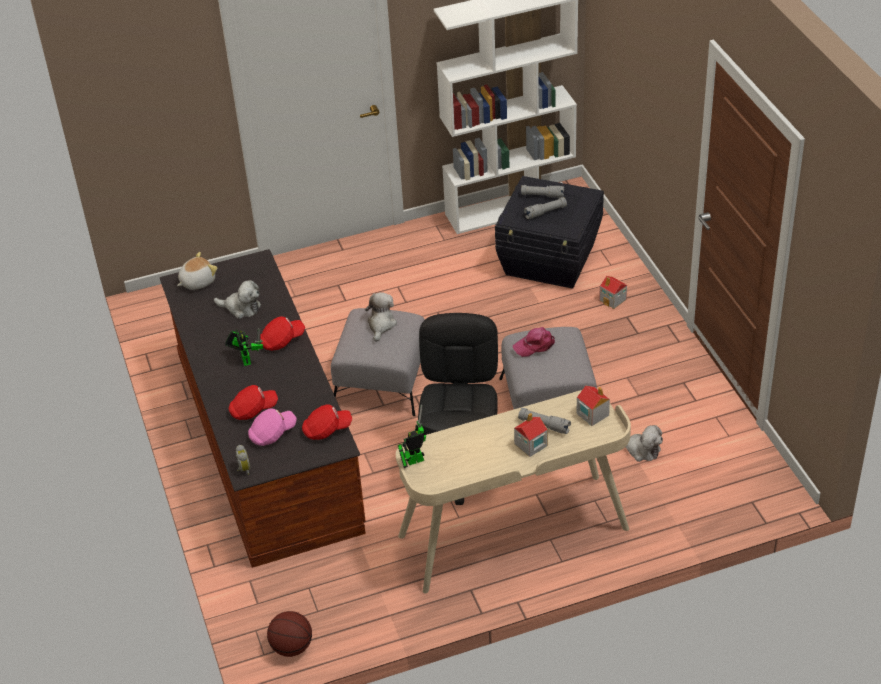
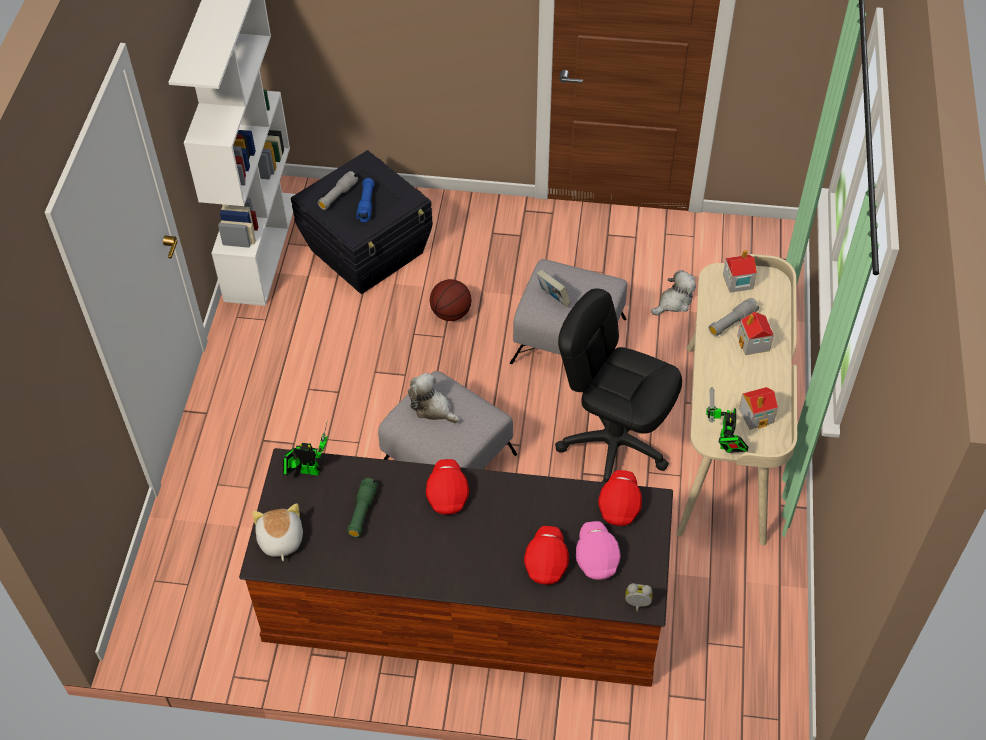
camera: 65 degrees left, 10 degrees up
plush toy [214,280,261,319] -> green flashlight [347,478,378,537]
toy robot [225,328,263,366] -> toy robot moved to [283,423,328,476]
basketball [267,611,312,657] -> basketball moved to [430,279,472,321]
pink cap [513,327,555,357] -> book [536,269,571,307]
grey flashlight [524,197,567,219] -> blue flashlight [356,178,375,222]
toy house [599,276,627,309] -> toy house moved to [739,387,778,430]

